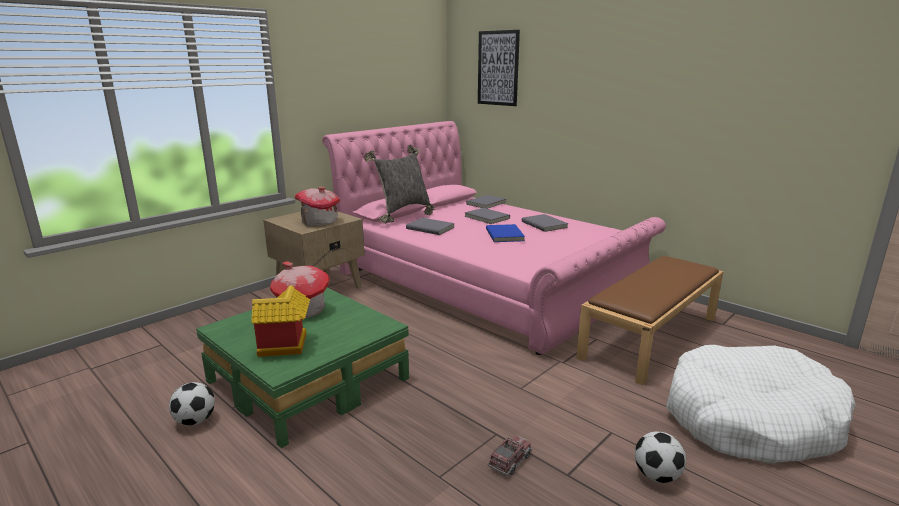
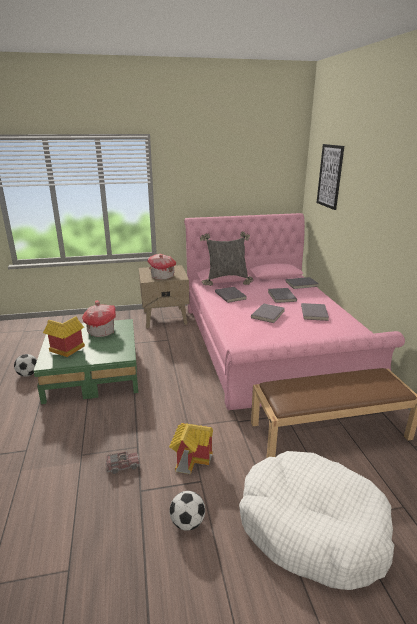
camera: 35 degrees right, 5 degrees up
blue book [486,224,525,242] -> grey book [251,303,285,323]
none -> toy house [169,423,213,474]

